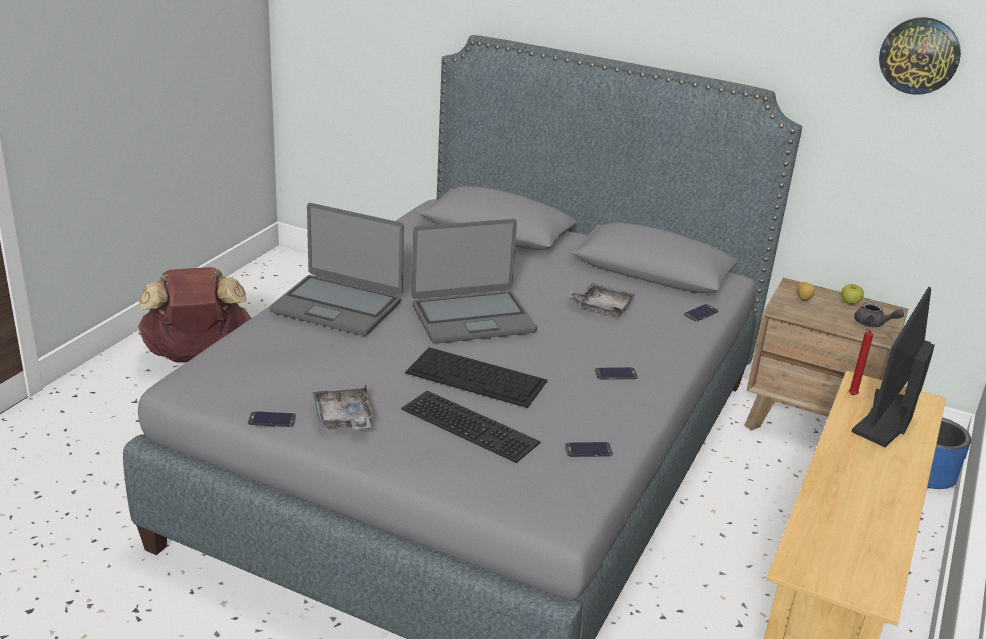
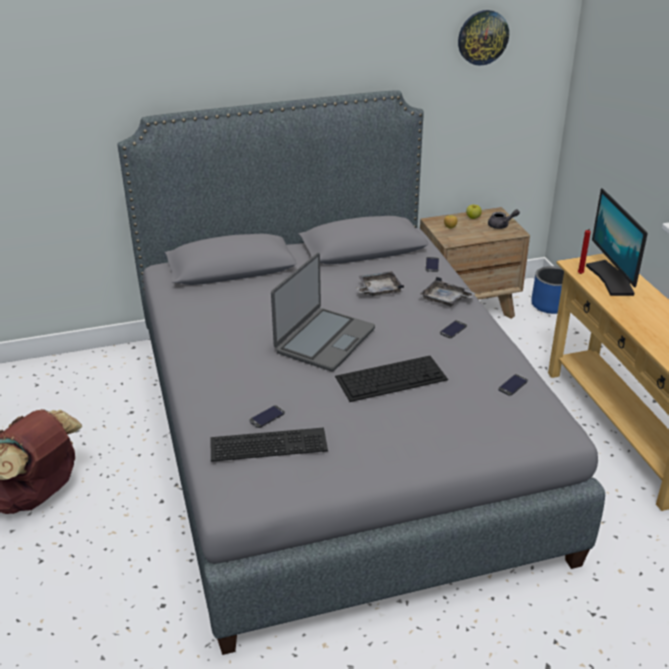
camera: 40 degrees left, 5 degrees up
phone [248,411,296,427] -> phone moved to [249,405,285,428]
laptop [269,203,404,336] -> none
grey tray [313,384,374,430] -> grey tray moved to [420,277,476,307]
keyboard [401,391,541,463] -> keyboard moved to [210,427,328,462]

